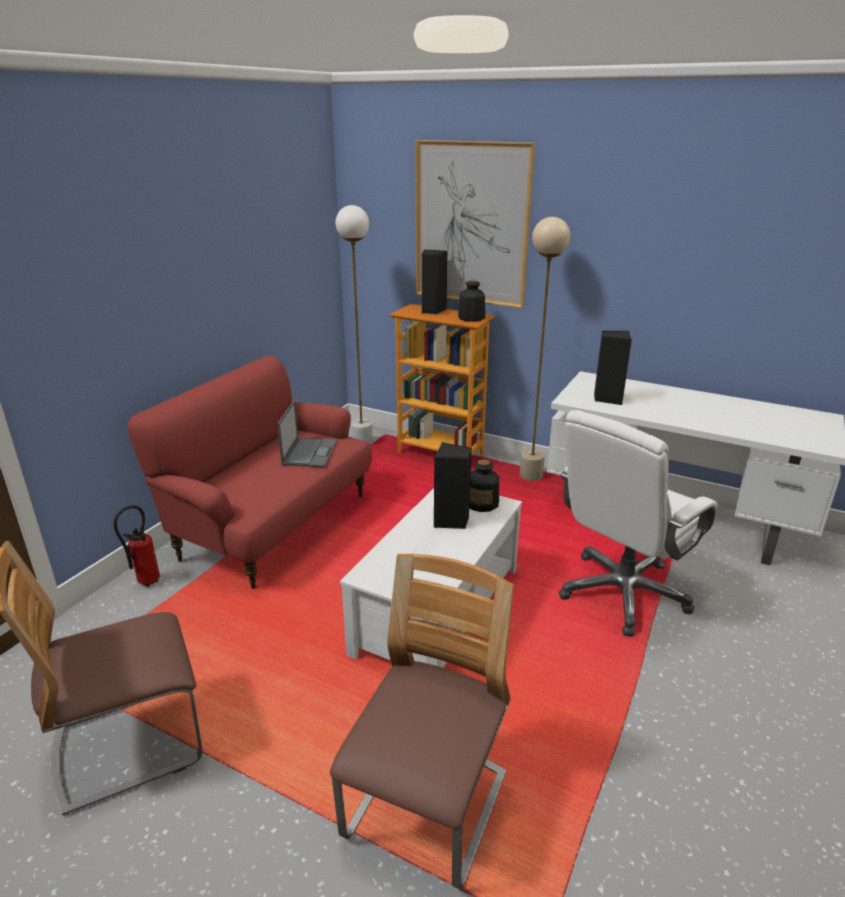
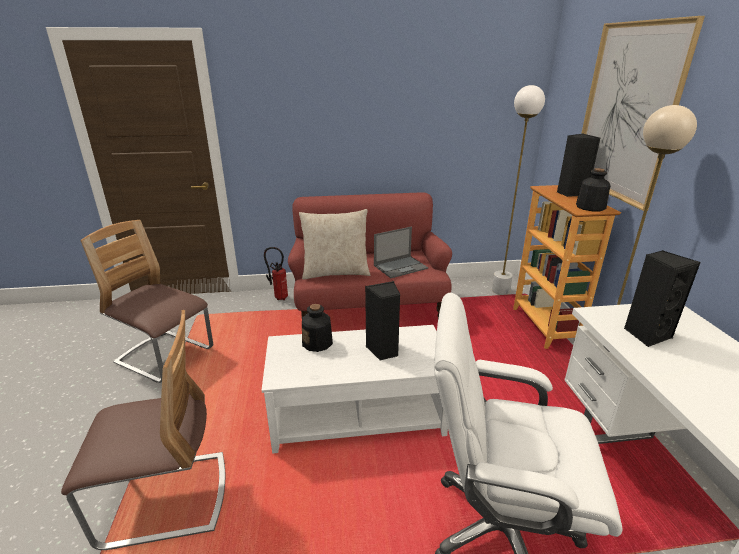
camera: 55 degrees right, 0 degrees up
bottle [469,459,499,512] -> bottle moved to [302,304,333,352]
none -> beige pillow [299,209,370,280]

